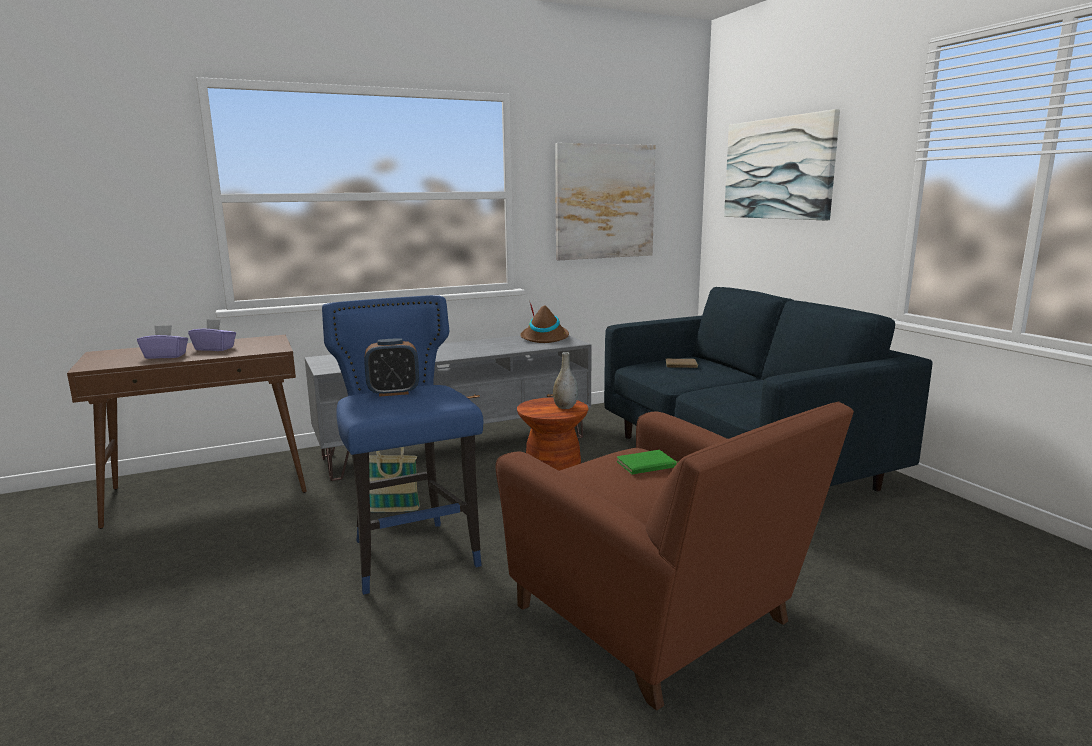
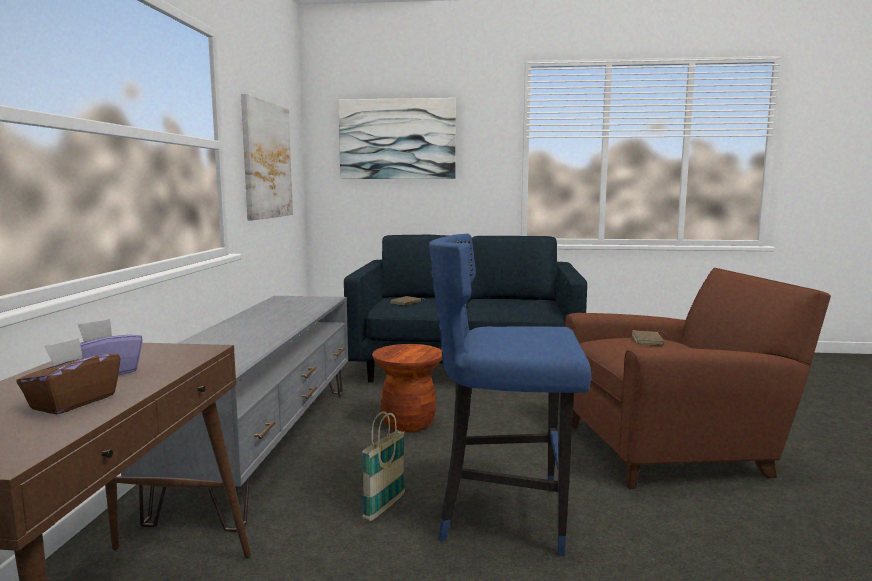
camera: 60 degrees left, 5 degrees down
purple tissue box [137,325,188,359] -> brown tissue box [17,338,121,415]
alarm clock [364,338,419,397] -> none
brown hat [520,303,569,343] -> none
grey vase [553,352,578,409] -> none
green book [617,450,679,474] -> brown book [632,330,665,345]

